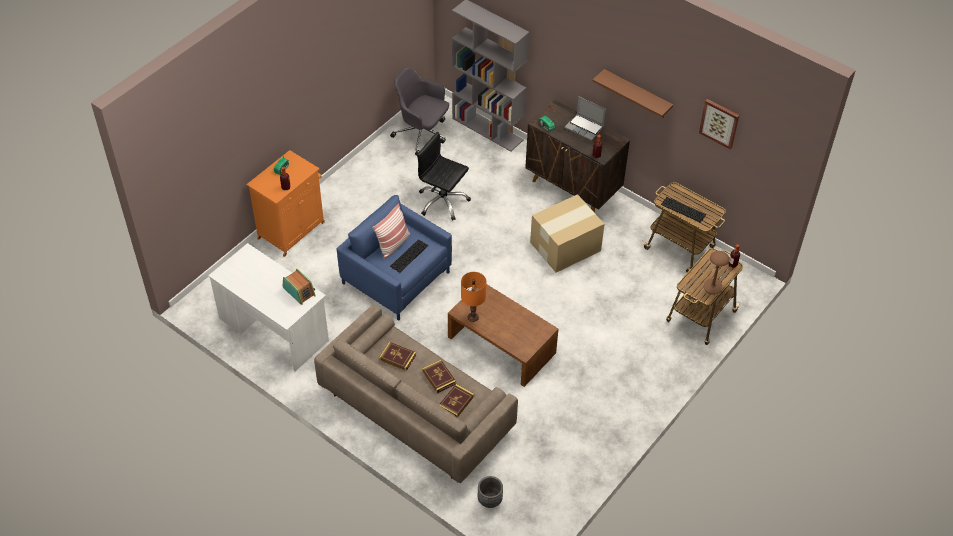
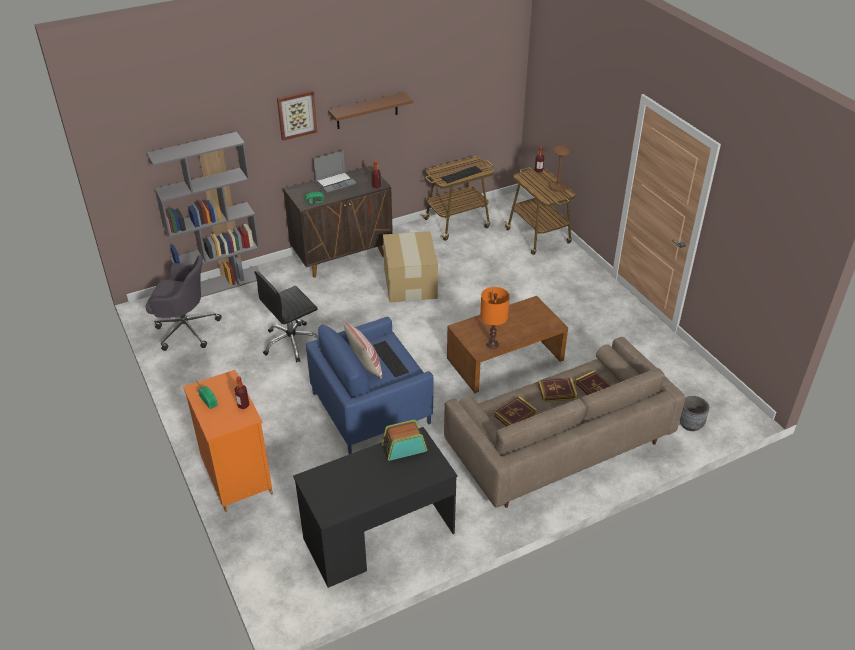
camera: 65 degrees left, 10 degrees down
white desk [208,243,329,372] -> black desk [293,427,457,588]
grey office chair [390,67,449,156] -> grey office chair turned 135 degrees counterclockwise [146,255,222,351]
picture [699,99,739,149] -> picture moved to [277,90,317,140]

